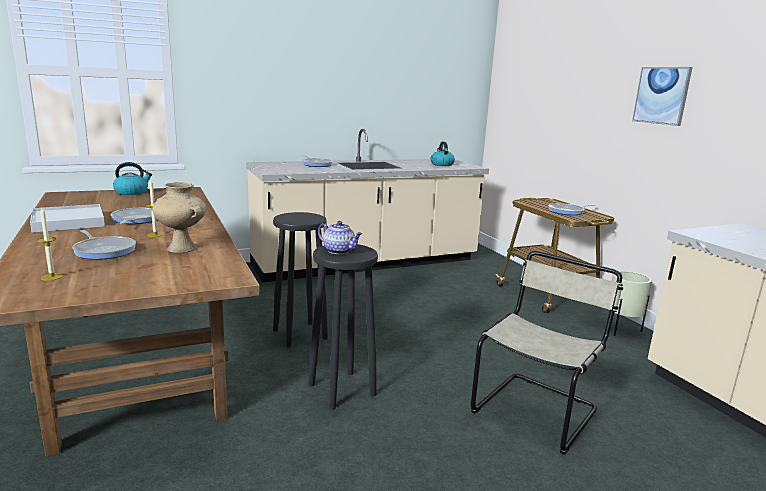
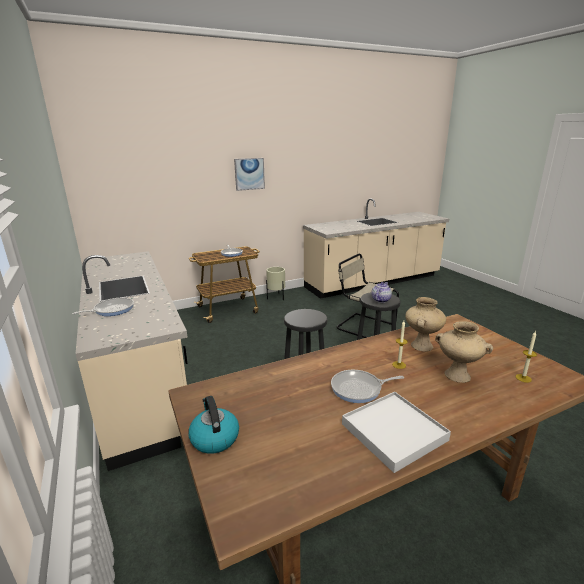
camera: 90 degrees left, 5 degrees up
frying pan [72,230,136,260] -> beige vase [435,321,493,383]
kettle [431,142,455,166] -> none

